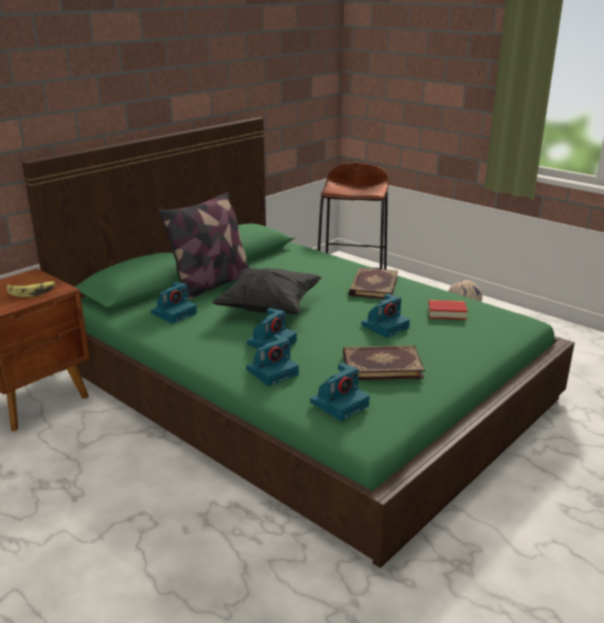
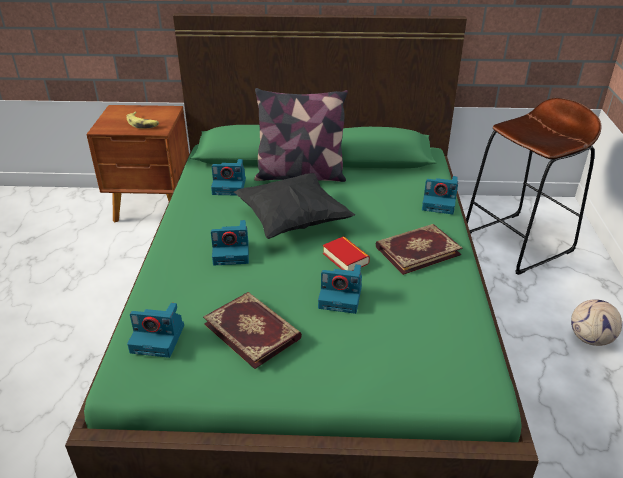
camera: 50 degrees right, 10 degrees up
camera [246,334,299,386] -> camera moved to [422,176,458,214]
book [428,300,468,320] -> book moved to [323,236,370,271]

